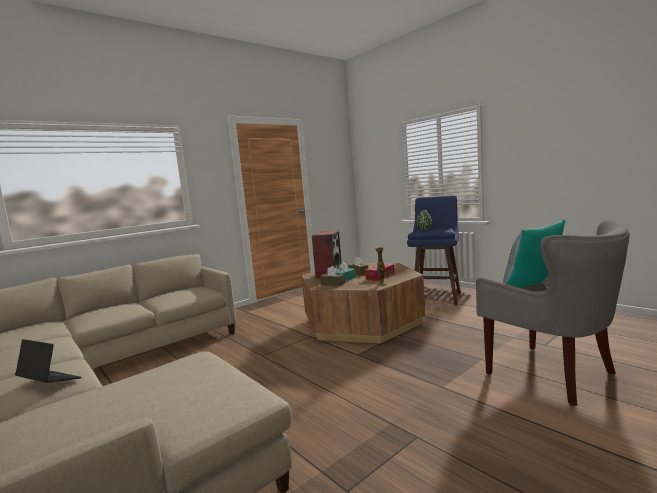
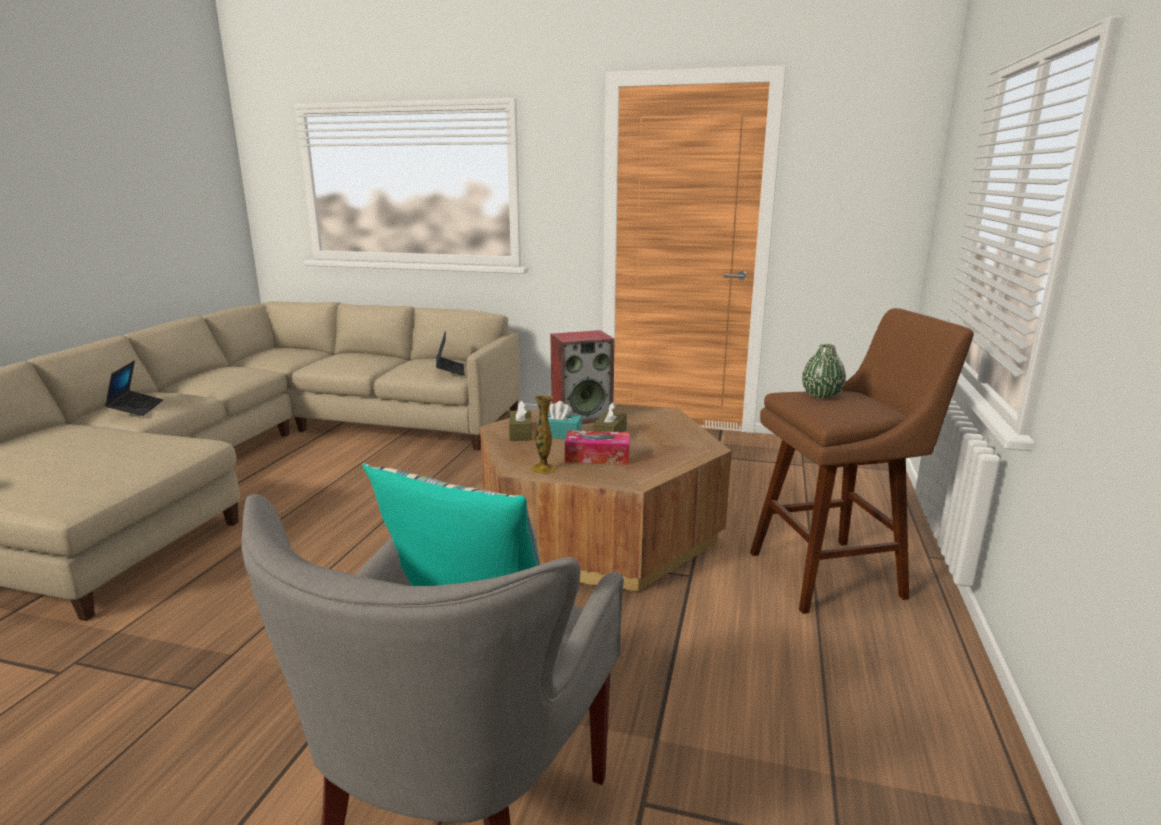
camera: 55 degrees right, 10 degrees up
blue stool [407,196,461,306] -> brown stool [750,308,974,614]
none -> laptop [436,331,465,376]

